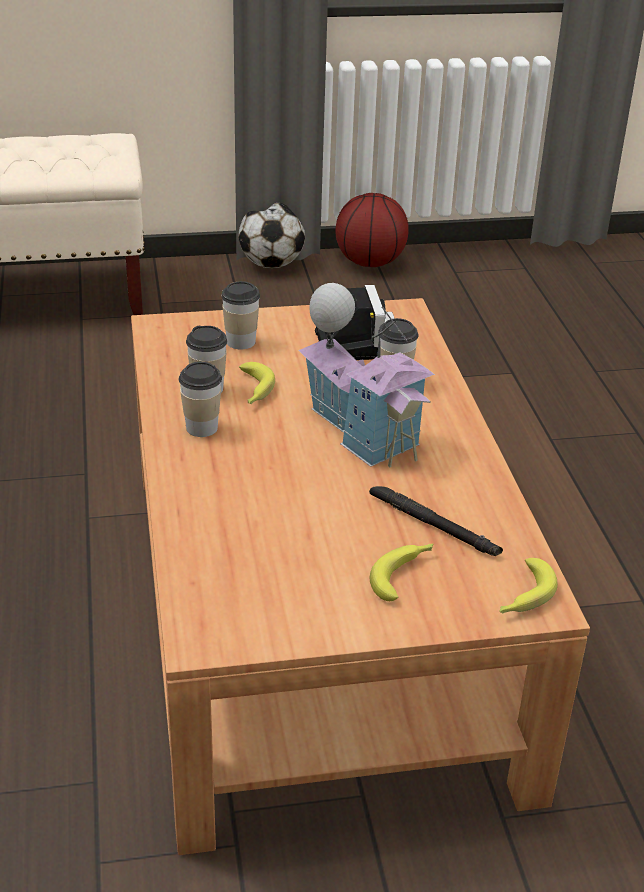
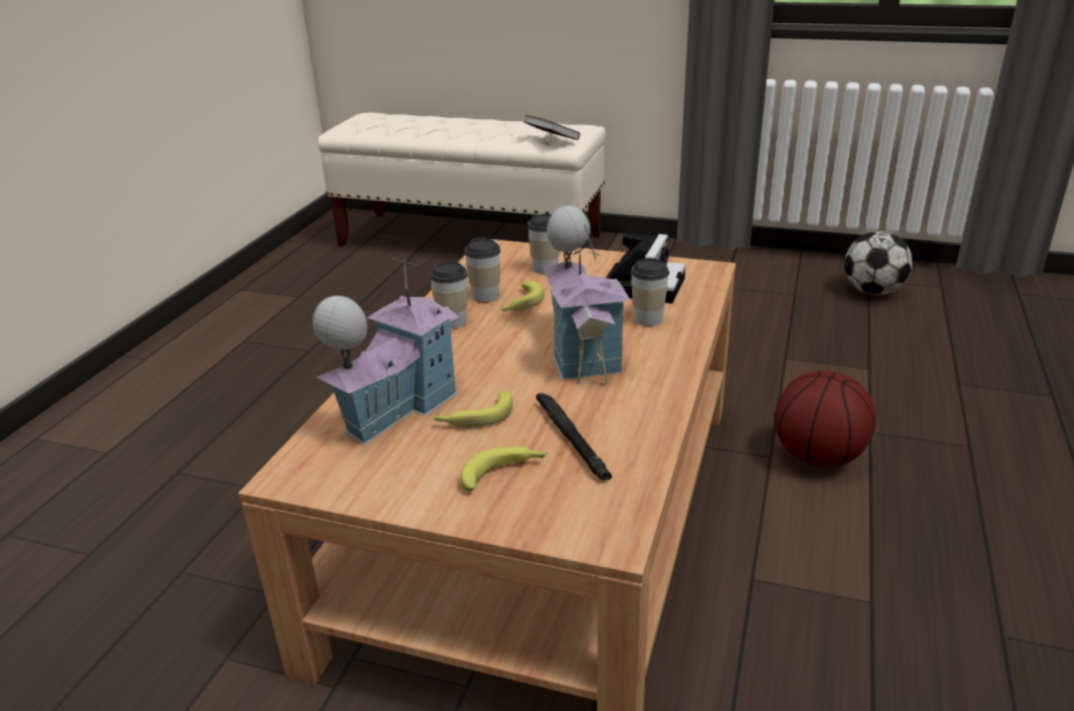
camera: 30 degrees right, 5 degrees down
football [238,203,305,268] -> football moved to [844,231,913,295]
basketball [335,193,409,267] -> basketball moved to [774,370,876,467]
banana [499,558,558,614] -> banana moved to [433,391,513,426]
none -> toy house [312,258,460,445]
none -> book [523,115,580,140]

